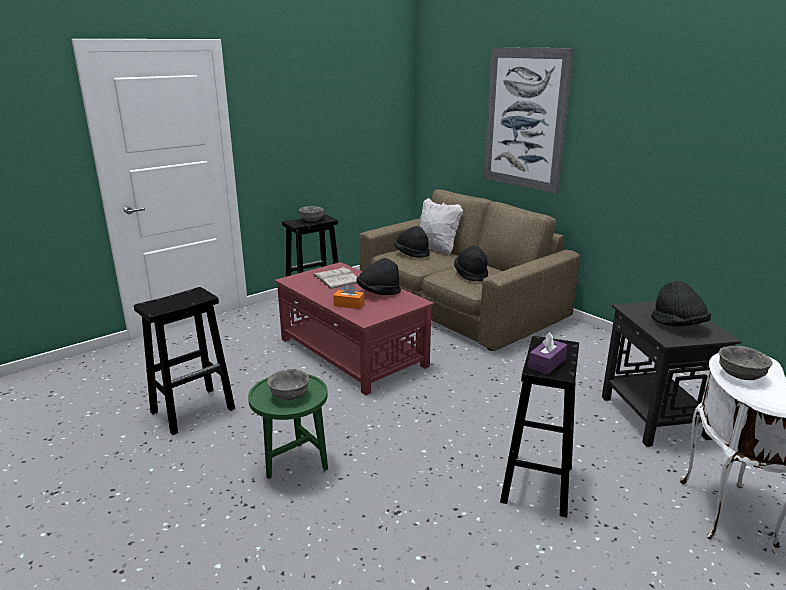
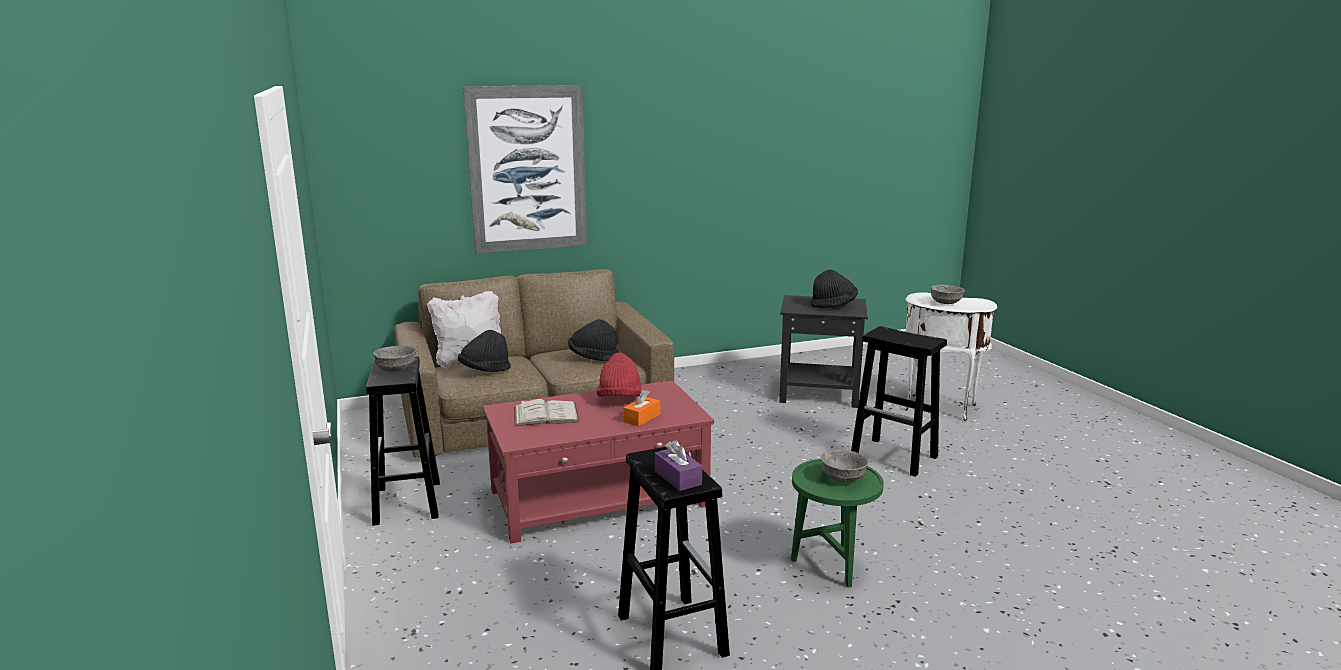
camera: 70 degrees left, 5 degrees down
black hat [356,258,401,295] -> red hat [597,353,641,397]
purple tissue box [528,332,567,375] -> purple tissue box moved to [655,440,702,491]

